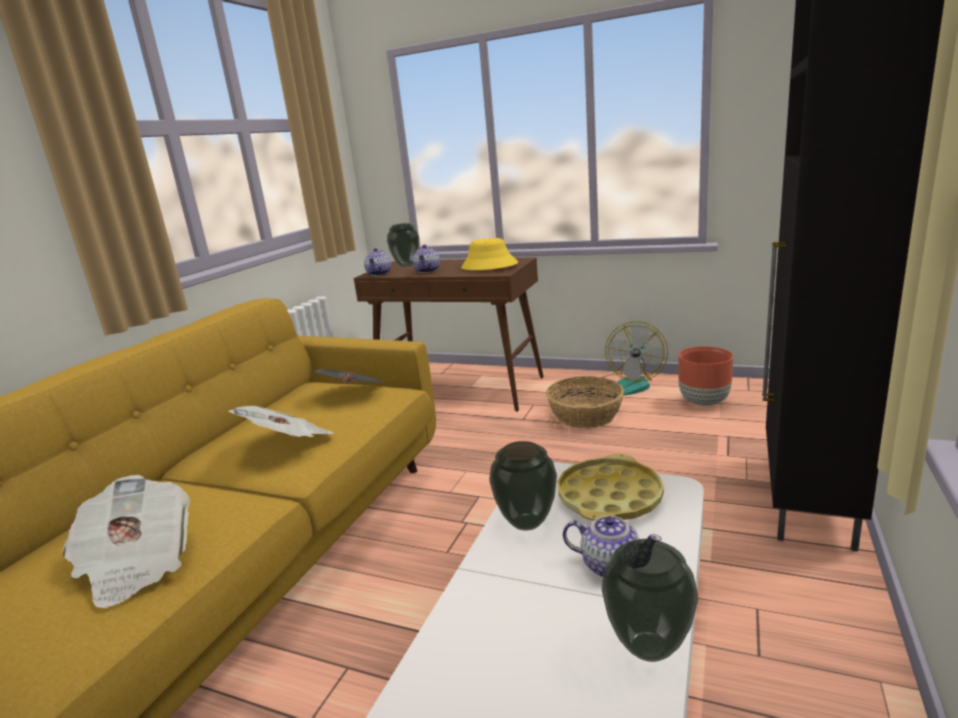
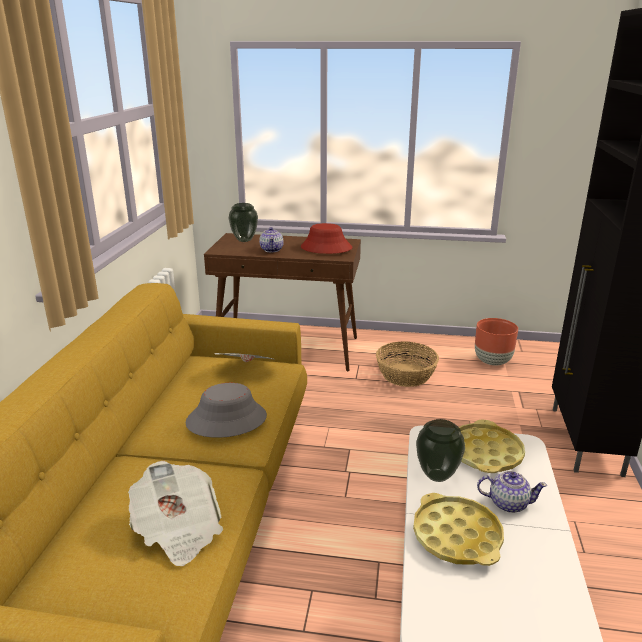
camera: 15 degrees left, 5 degrees up
newspaper [229,406,334,437] -> grey hat [186,383,267,438]
teapot [364,248,391,276] -> none
yellow hat [461,238,518,270] -> red hat [301,223,352,254]
fan [602,321,668,395] -> none
vase [602,539,698,662] -> none
none -> yellow tray [413,493,504,566]

